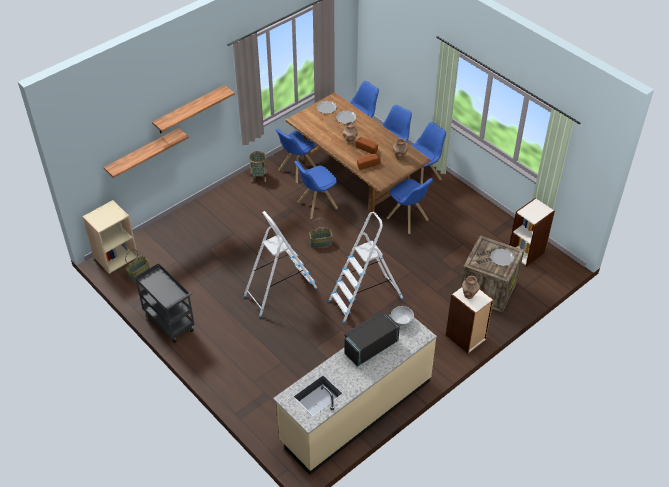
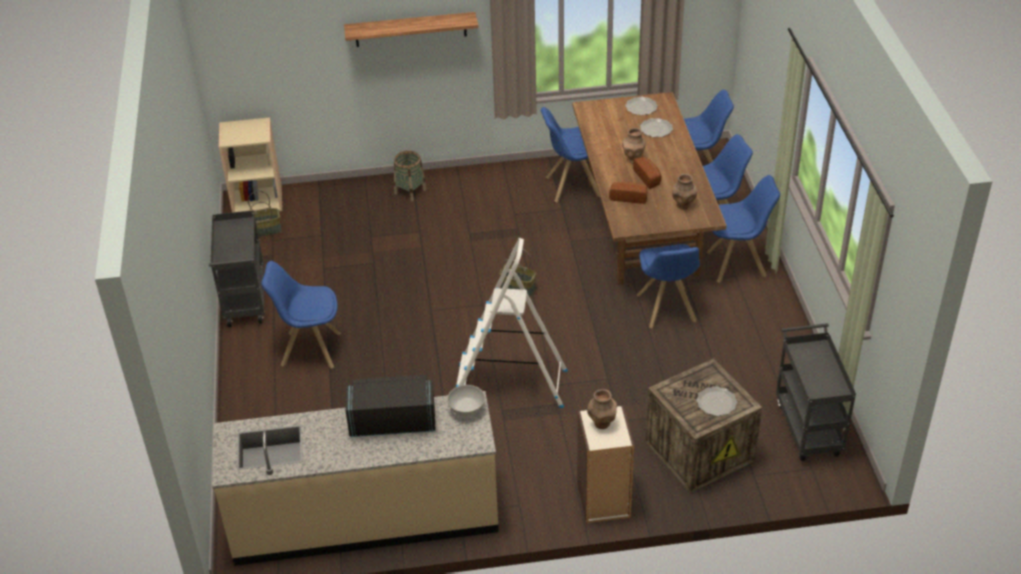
camera: 35 degrees right, 5 degrees down
shelf [104,128,189,178] -> none
white step ladder [243,211,318,318] -> none
basket [249,151,267,182] -> basket moved to [394,151,427,202]
blue chair [294,160,338,219] -> blue chair moved to [261,261,341,369]
bookcase [510,198,555,266] -> grey cart [776,323,856,461]

